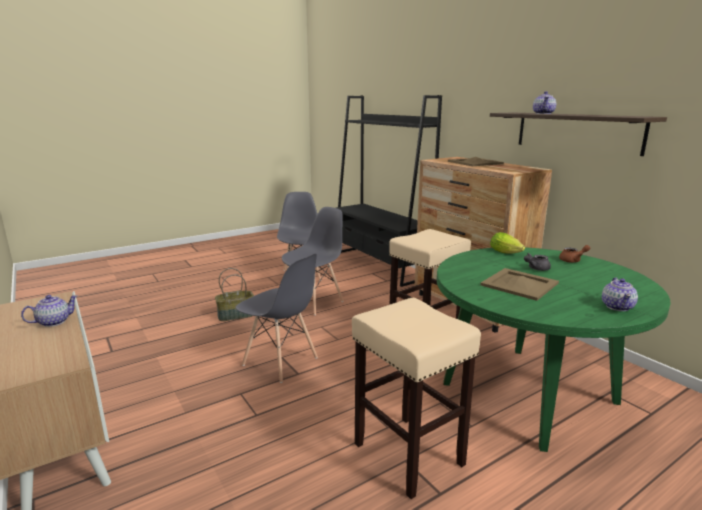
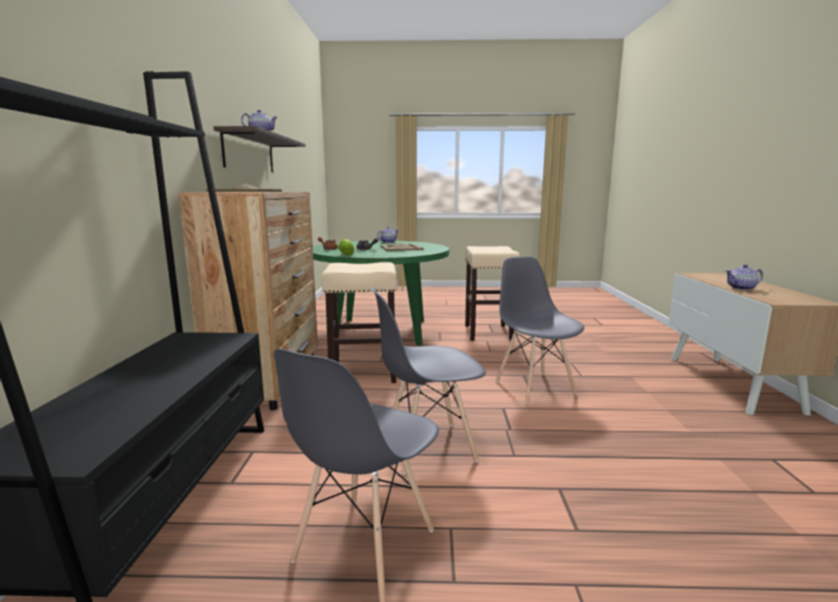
camera: 145 degrees left, 5 degrees down
basket [215,268,254,321] -> none

